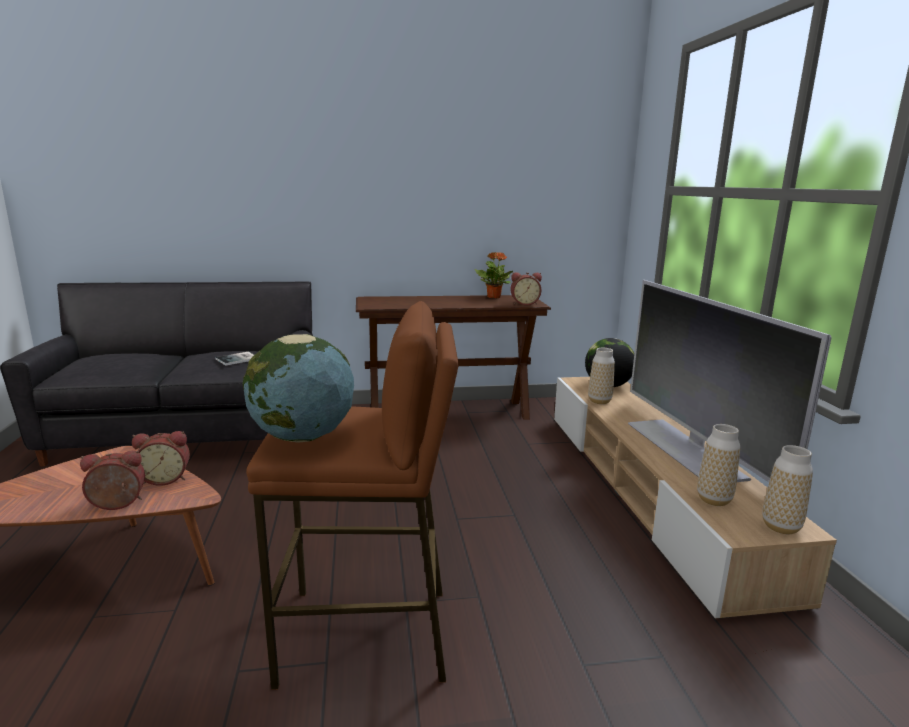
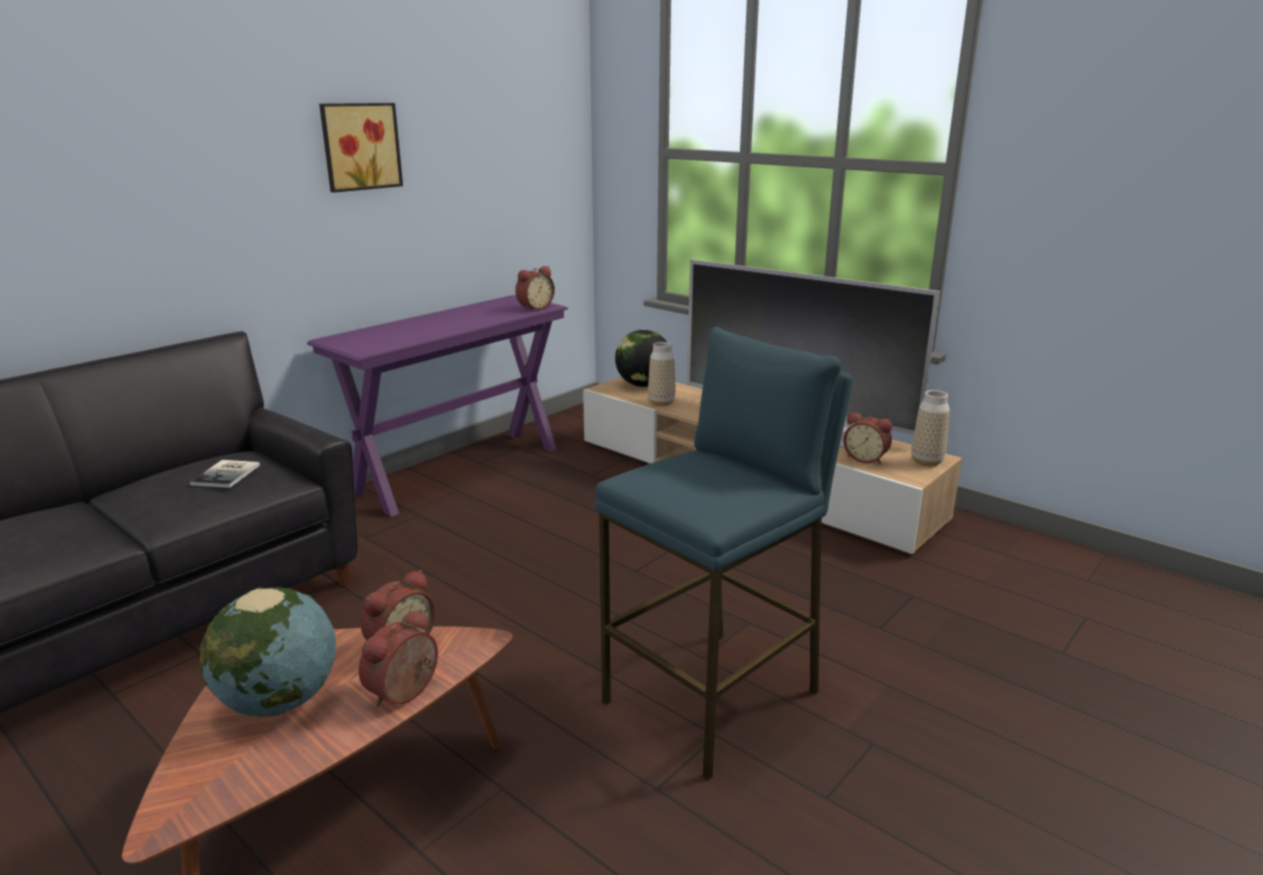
camera: 40 degrees left, 5 degrees up
globe [243,334,354,443] -> globe moved to [200,587,336,717]
brown stool [246,301,459,690] -> blue stool [595,326,853,781]
brown console table [356,295,551,420] -> purple console table [307,295,568,517]
potted plant [475,252,513,298] -> none
vase [697,424,740,506] -> alarm clock [843,412,892,465]
none -> picture [319,103,403,193]

